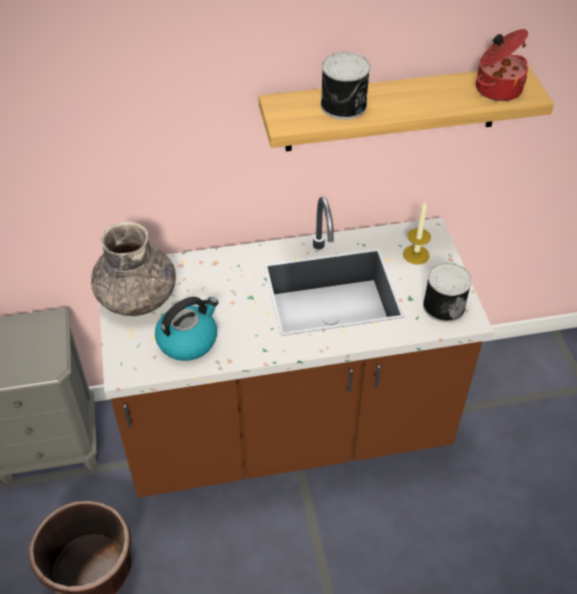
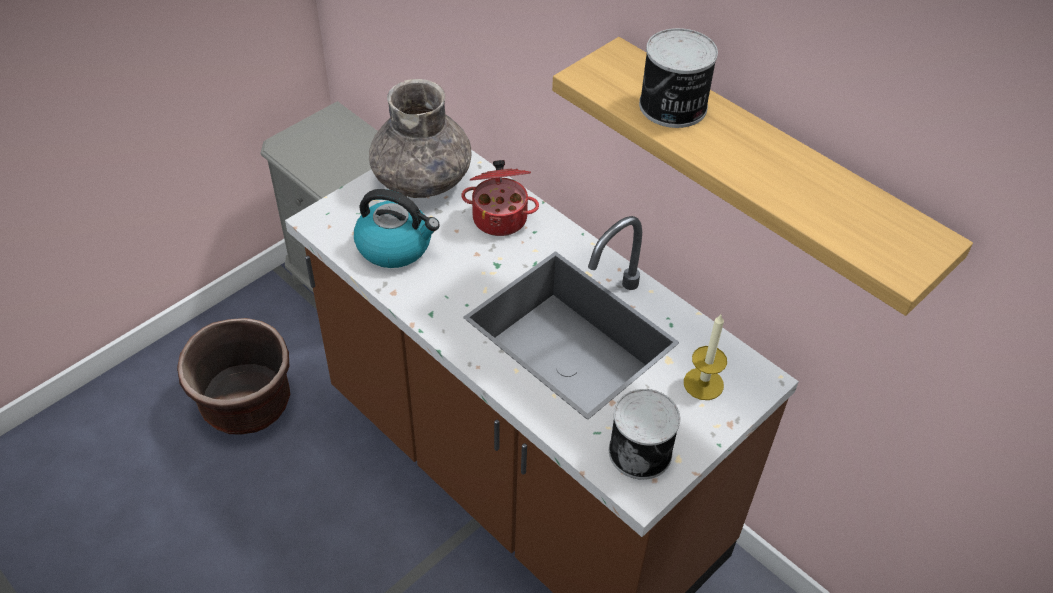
camera: 55 degrees right, 0 degrees up
cooking pot [476,29,528,101] -> cooking pot moved to [461,160,539,236]

